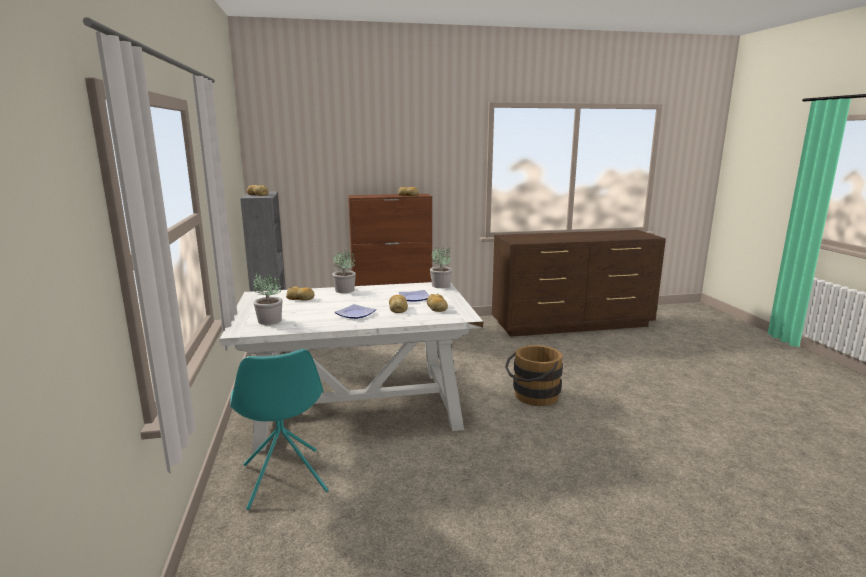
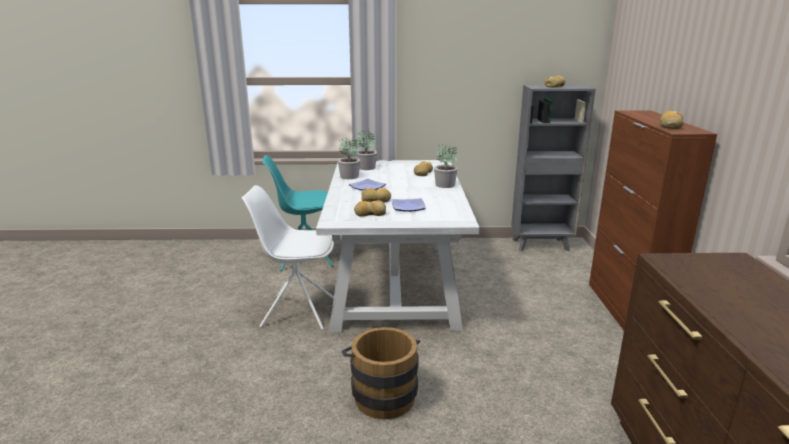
camera: 100 degrees right, 5 degrees up
potted plant [430,246,452,288] -> potted plant moved to [338,138,360,179]
none -> white chair [242,185,334,330]

